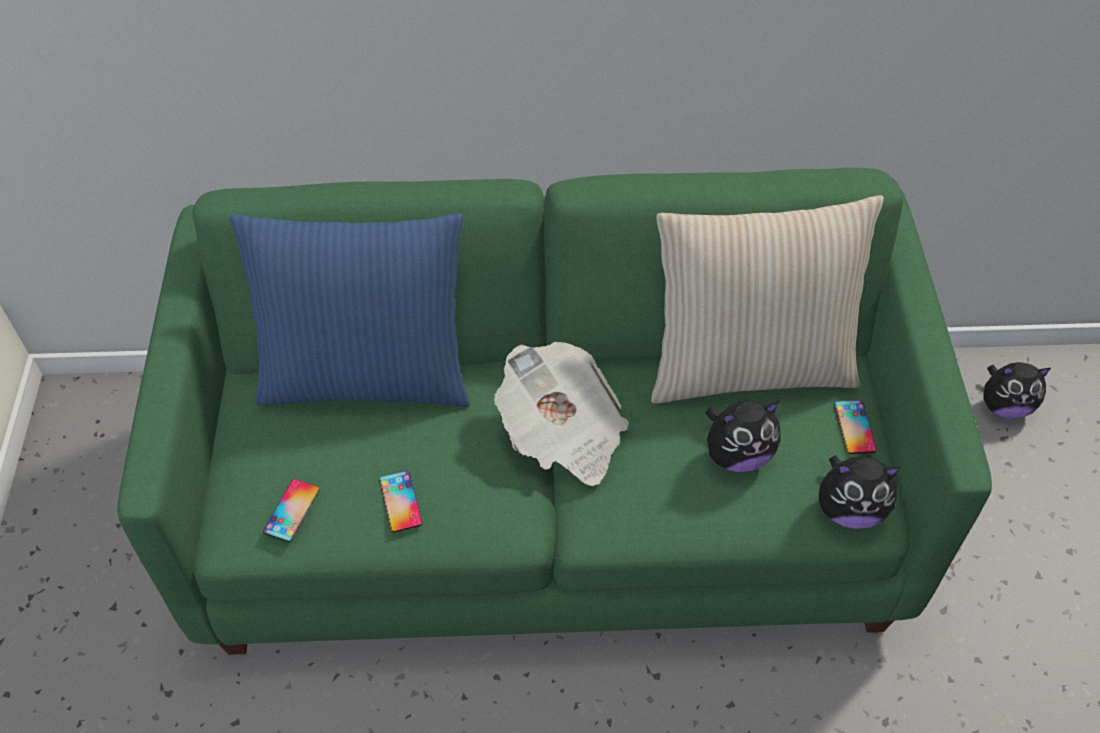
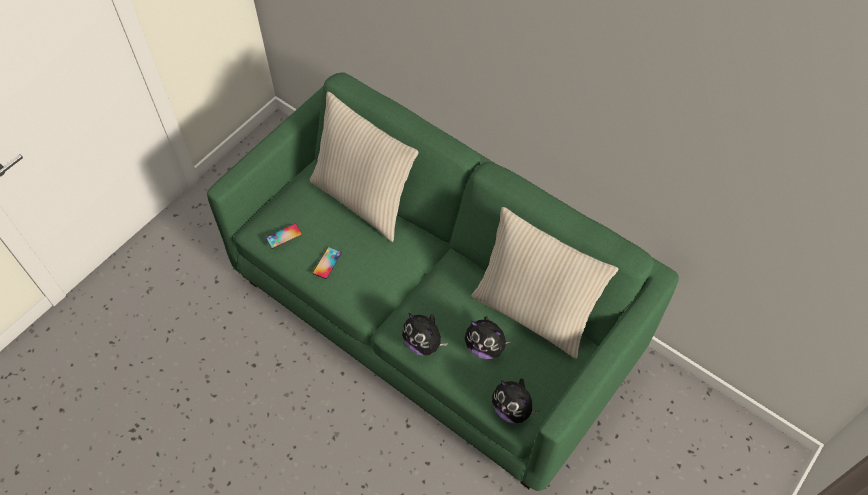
camera: 40 degrees right, 5 degrees up
blue pillow [230,213,470,407] -> beige pillow [310,92,419,242]
newspaper [494,342,629,486] -> none
phone [834,400,877,454] -> none
plush toy [983,362,1051,419] -> plush toy moved to [402,313,448,356]

